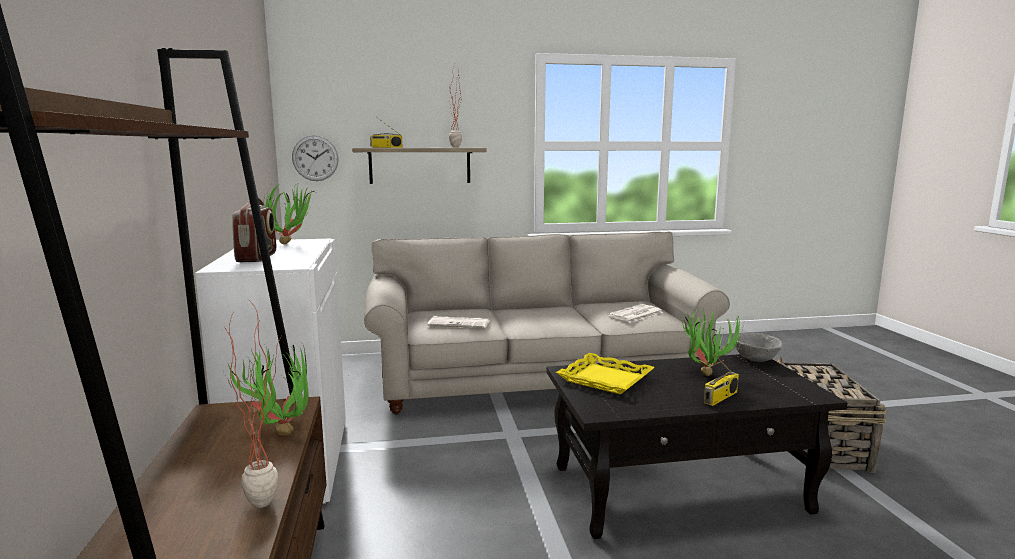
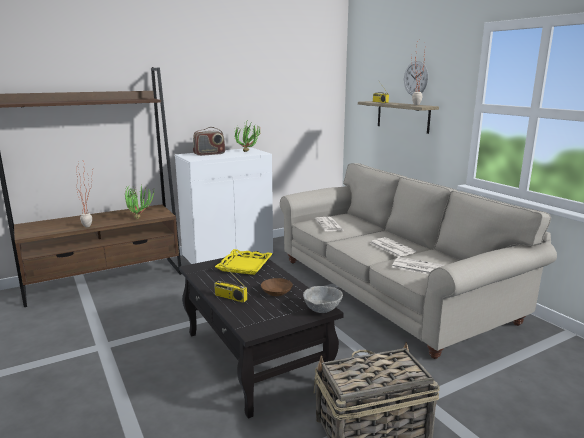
camera: 70 degrees right, 5 degrees up
wall clock [292,135,339,181] -> wall clock moved to [404,61,428,95]
potted plant [681,308,744,376] -> brown bowl [261,278,293,296]
none -> newspaper [369,237,416,257]

